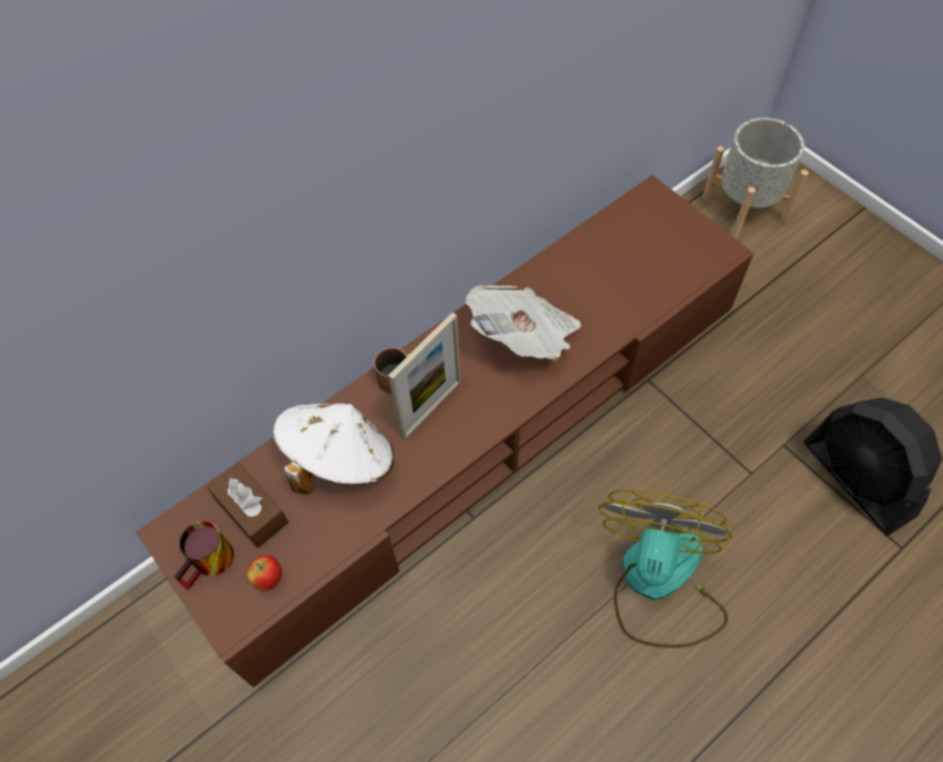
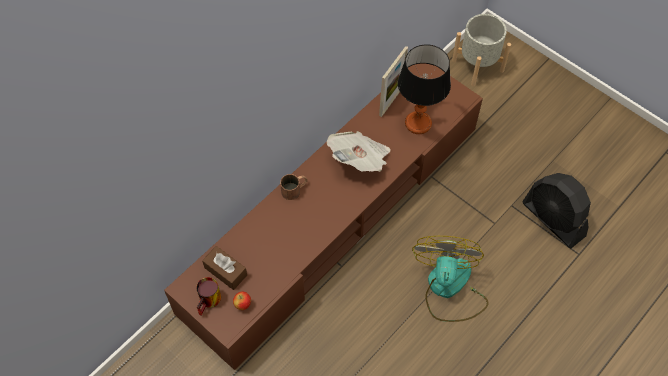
camera: 10 degrees left, 0 degrees up
white hat [273,403,394,494] -> none
picture frame [388,312,461,440] -> picture frame moved to [379,46,408,117]
none -> table lamp [398,44,451,134]

